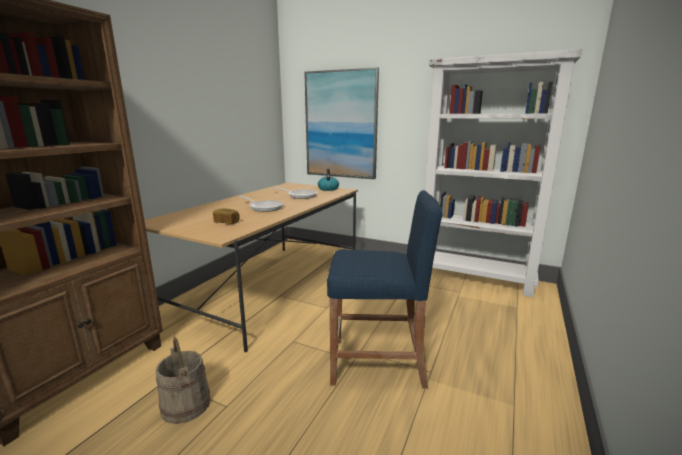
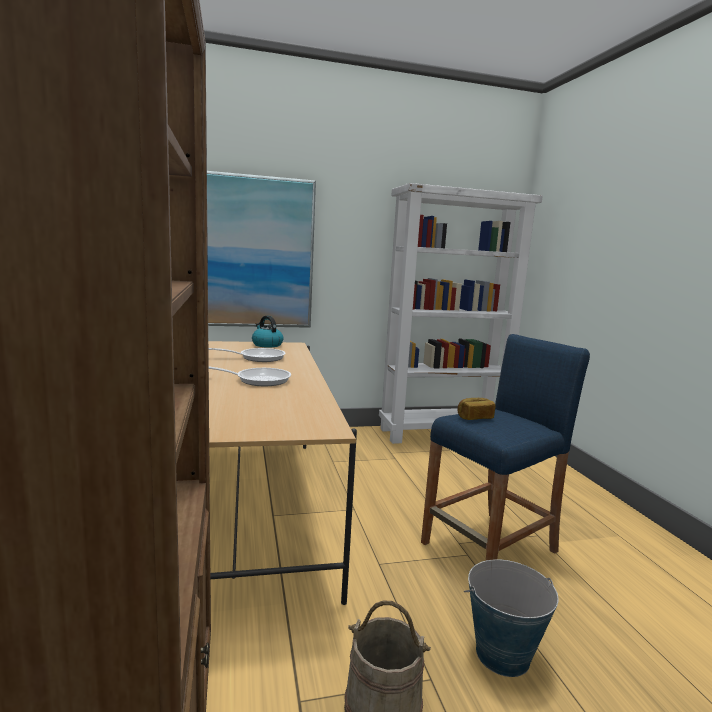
camera: 40 degrees left, 5 degrees down
bread [213,209,240,224] -> bread moved to [457,398,495,420]
none -> bucket [464,559,559,677]

